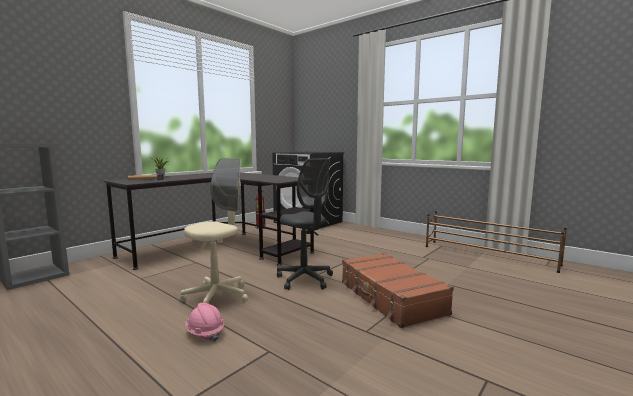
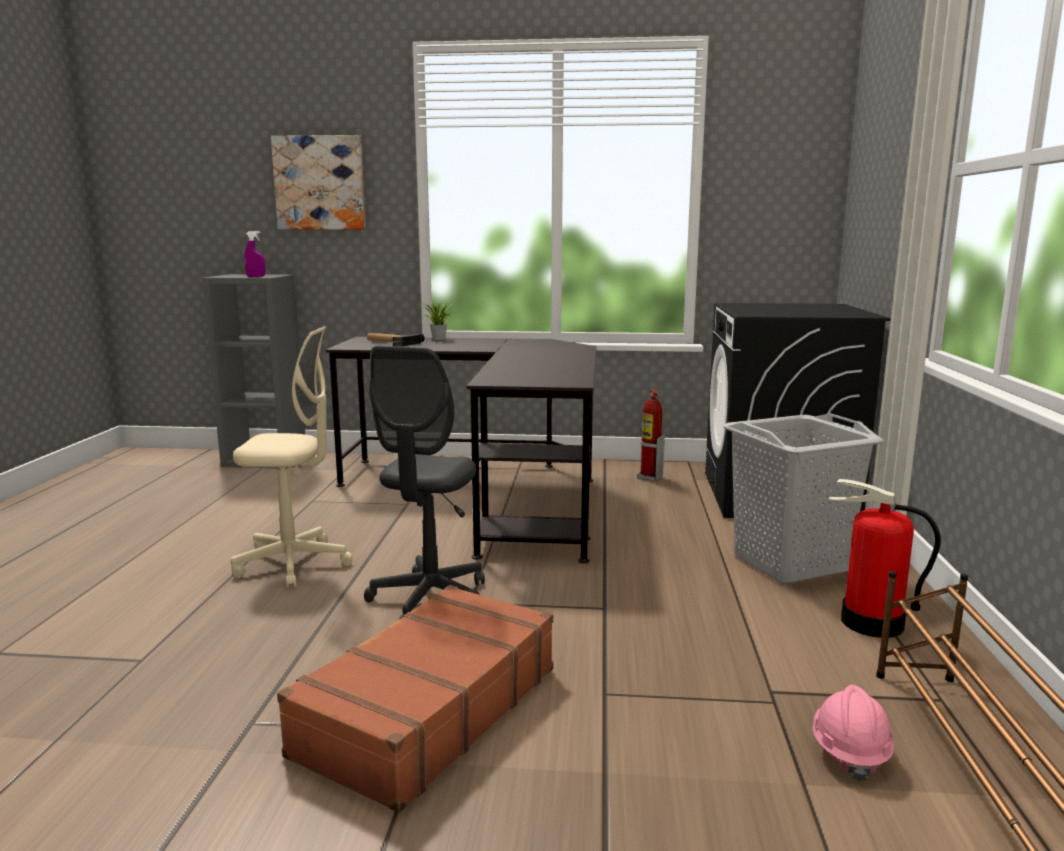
camera: 55 degrees right, 5 degrees up
pink hard hat [185,303,224,342] -> pink hard hat moved to [812,685,894,782]
none -> purple spray bottle [244,231,265,277]
none -> picture [271,135,366,230]
none -> grey laundry basket [723,413,884,584]
none -> fire extinguisher [828,479,941,638]

